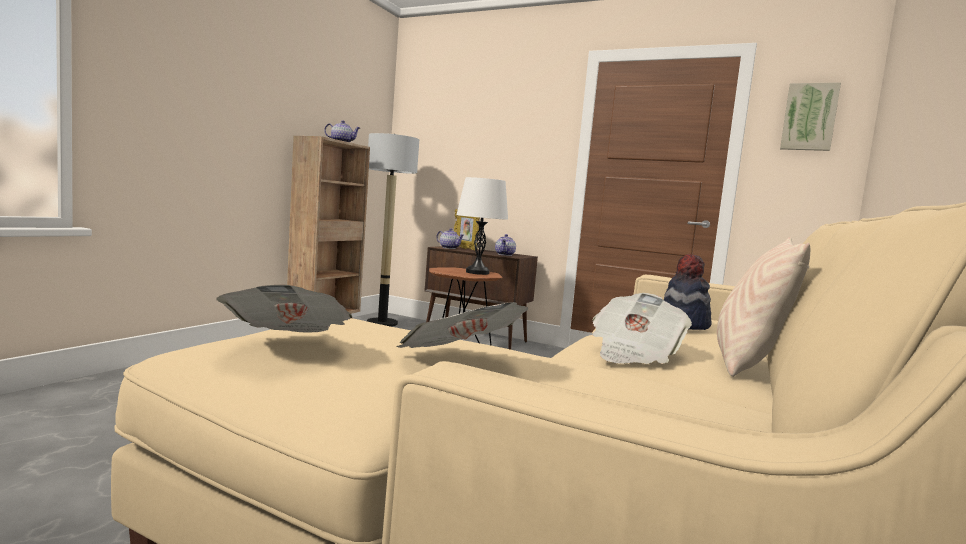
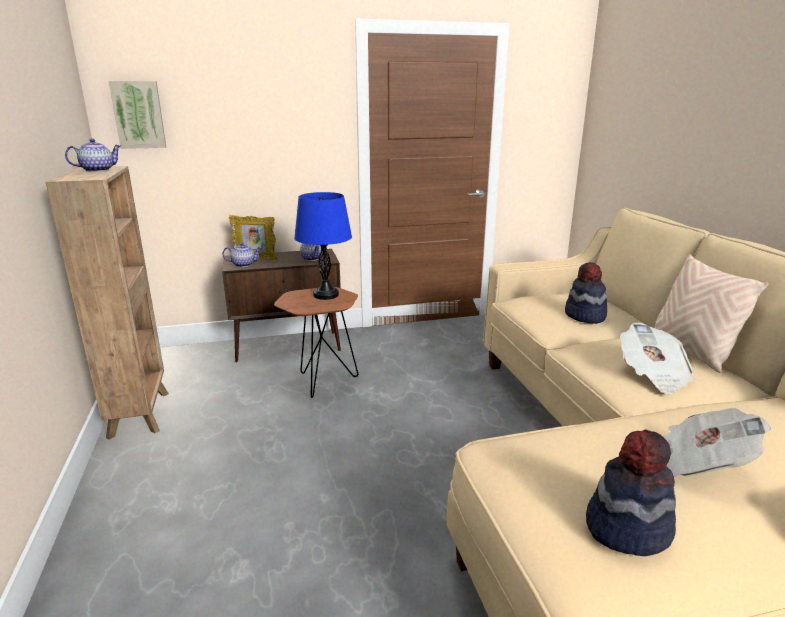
camera: 40 degrees left, 15 degrees up
newspaper [217,285,352,332] -> hat [586,429,676,556]
floor lamp [367,133,419,327] -> none
white table lamp [457,177,508,275] -> blue table lamp [294,192,352,300]
picture [780,82,841,151] -> picture moved to [109,81,166,149]

